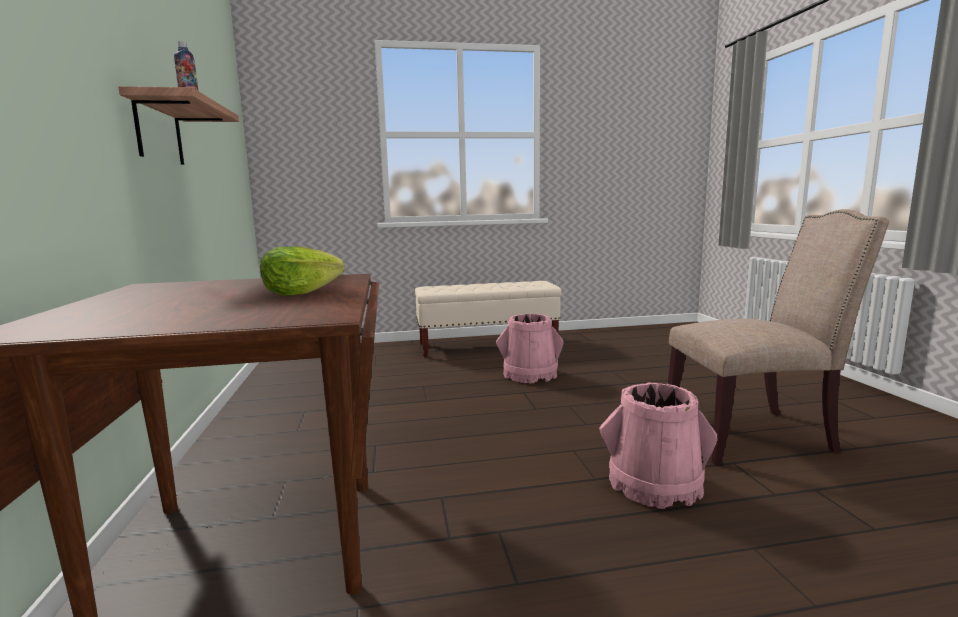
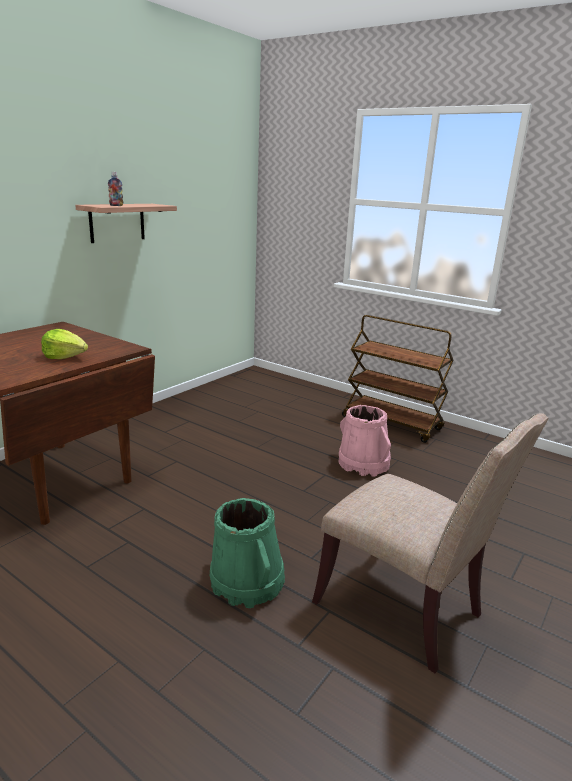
camera: 45 degrees right, 10 degrees up
beige bench [415,281,562,357] -> brown cart [342,315,454,443]
pink bucket [599,383,717,509] -> green bucket [210,498,285,608]

